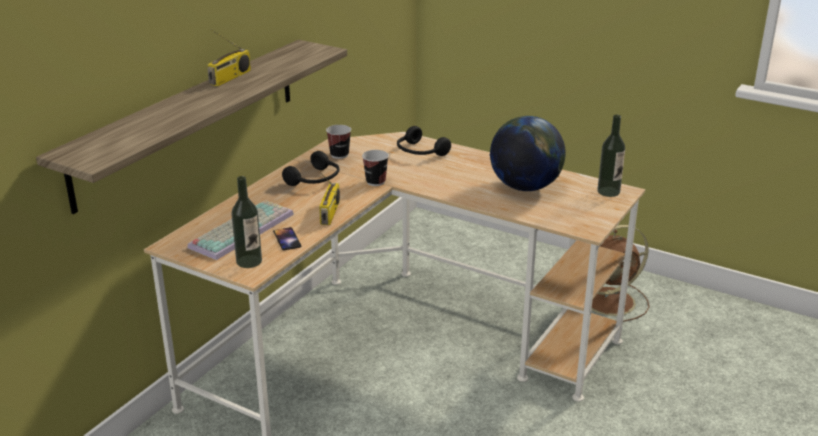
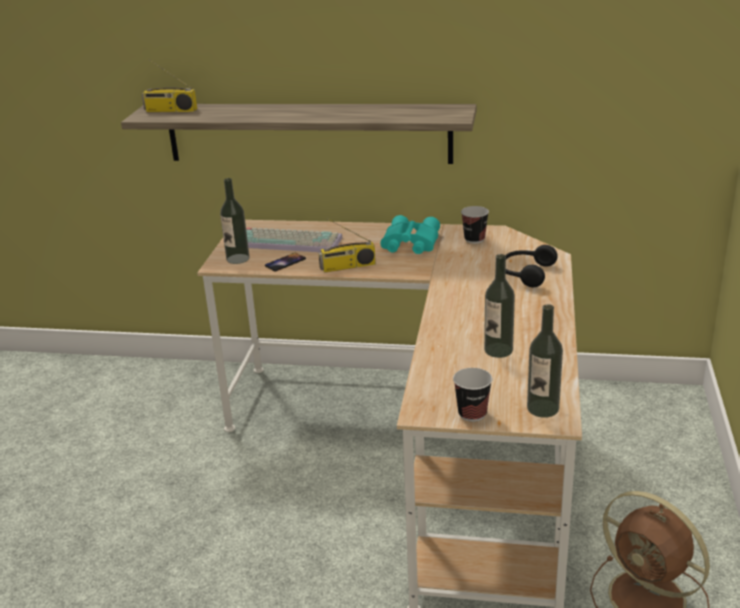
camera: 70 degrees right, 0 degrees up
radio [207,29,251,86] -> radio moved to [142,59,197,112]
black headphones [282,151,340,186] -> turquoise binoculars [381,215,440,254]
cup [362,150,389,186] -> cup moved to [453,368,492,422]
globe [490,116,566,191] -> bottle [484,254,515,358]

